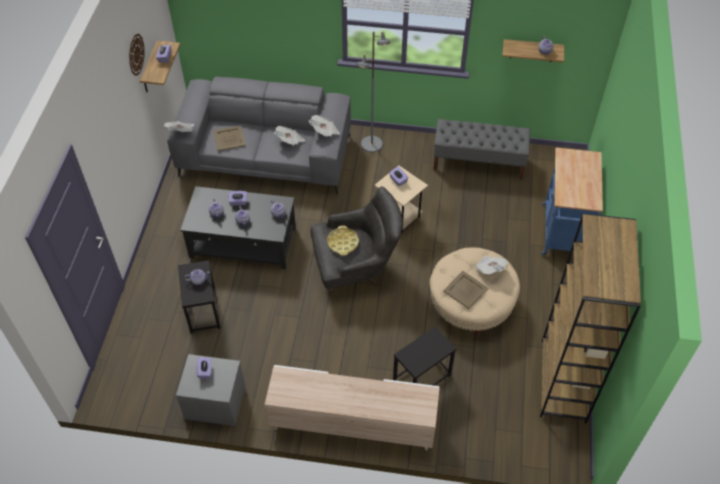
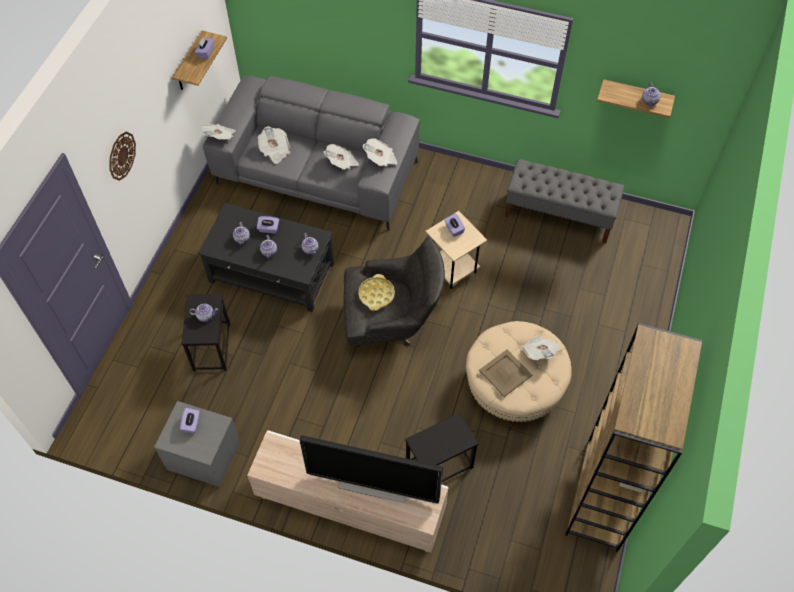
camera: 10 degrees right, 5 degrees up
wall clock [129,33,145,76] -> wall clock moved to [110,131,136,181]
beige tray [213,125,246,151] -> newspaper [258,126,290,164]
grey floor lamp [357,31,390,153] -> none
blue cart [541,148,603,255] -> none
none -> television [300,435,443,503]

